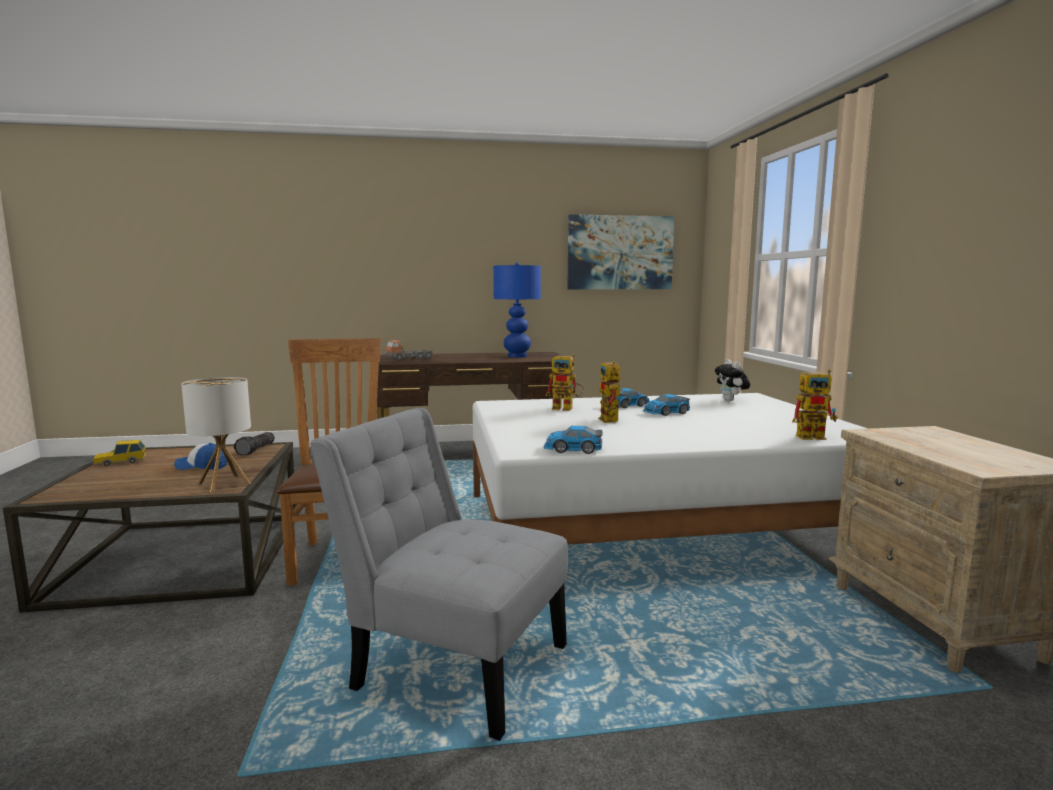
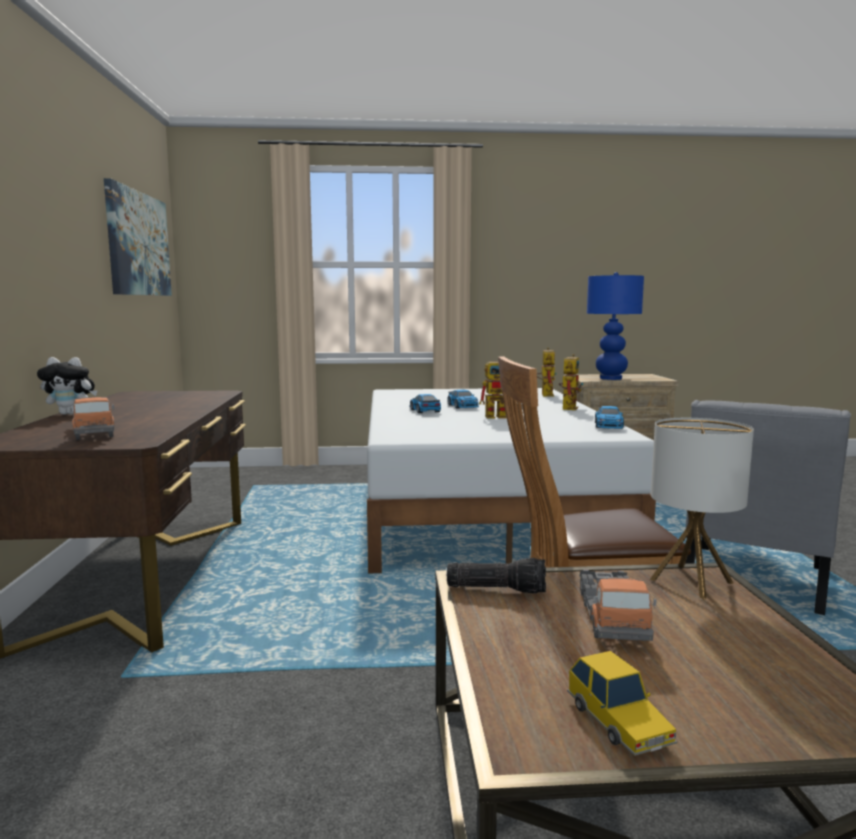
camera: 85 degrees left, 0 degrees up
cap [174,443,227,470] -> toy truck [580,569,657,641]
blue table lamp [493,262,541,358] -> blue table lamp moved to [587,272,644,380]
toy robot [546,354,584,411] -> toy robot moved to [559,354,583,410]
plush toy [715,359,750,401] -> plush toy moved to [37,357,97,415]

